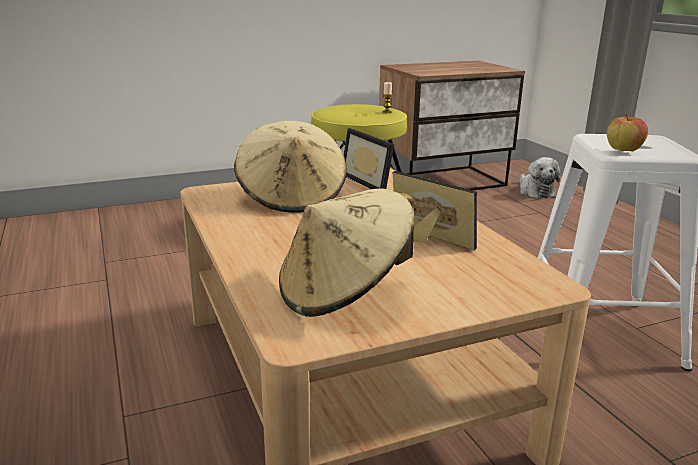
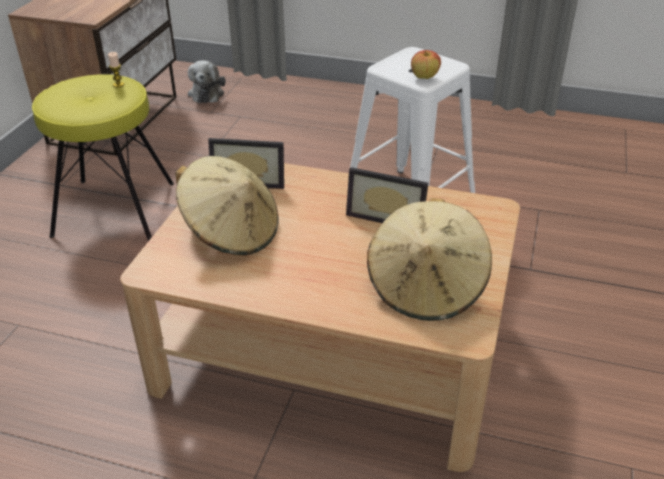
camera: 50 degrees left, 15 degrees up
picture frame [392,171,477,250] -> picture frame turned 150 degrees counterclockwise [346,167,428,223]
plush toy [519,157,560,199] -> plush toy turned 60 degrees clockwise [188,60,225,103]

